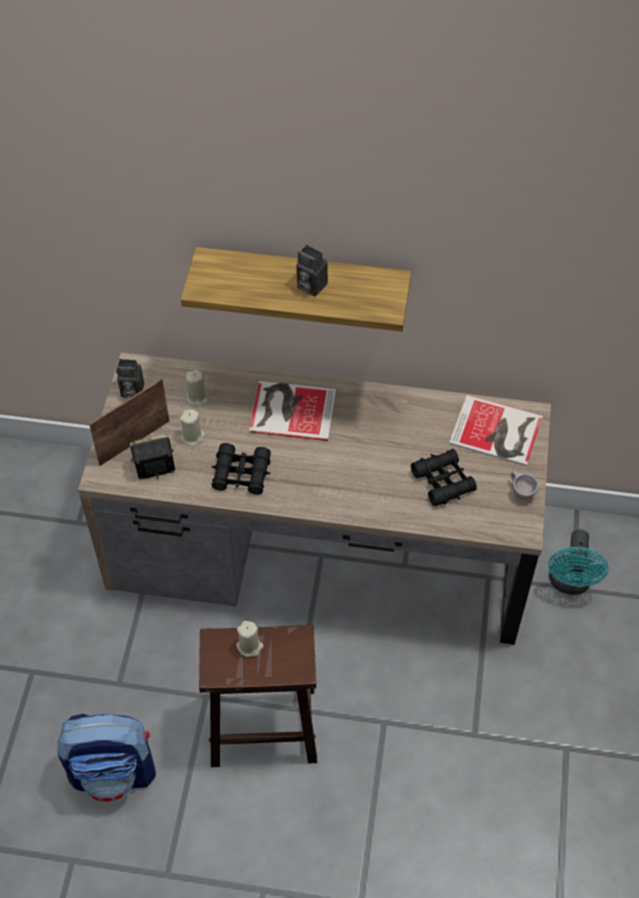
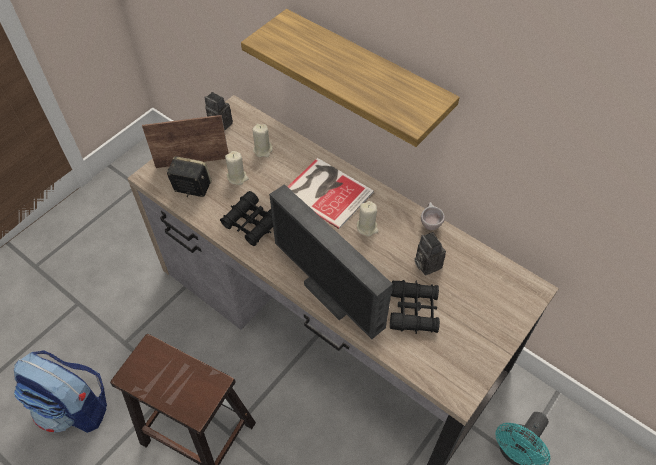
camera: 30 degrees right, 0 degrees up
beige candle [236,621,264,657] -> beige candle moved to [357,201,378,237]
camera [296,245,328,296] -> camera moved to [414,232,446,275]
book [449,395,543,466] -> none
beige cup [511,471,539,500] -> beige cup moved to [421,202,445,230]
none -> monitor [269,184,393,339]

